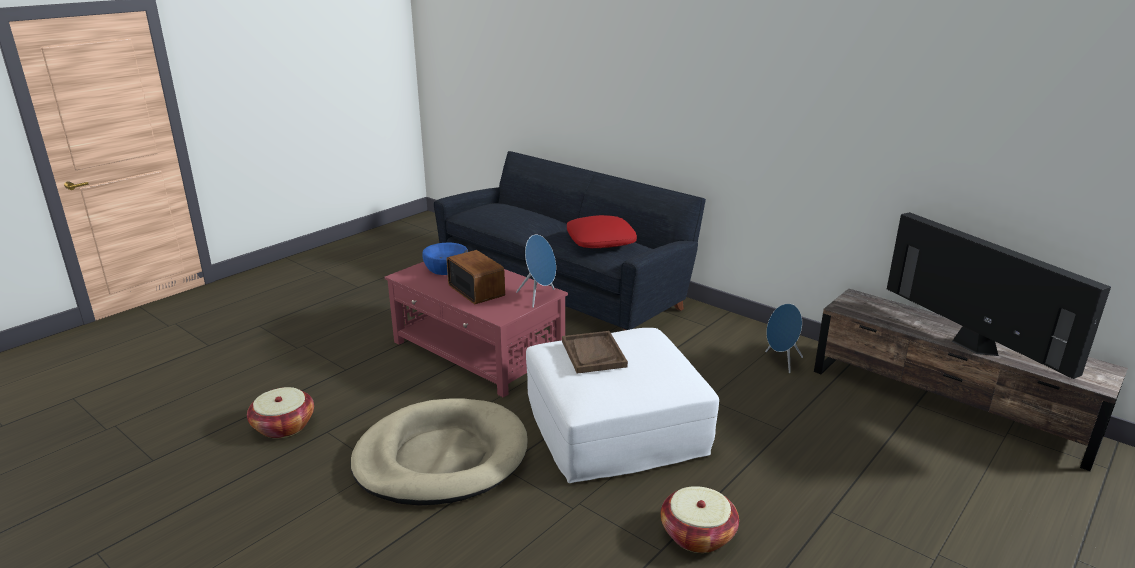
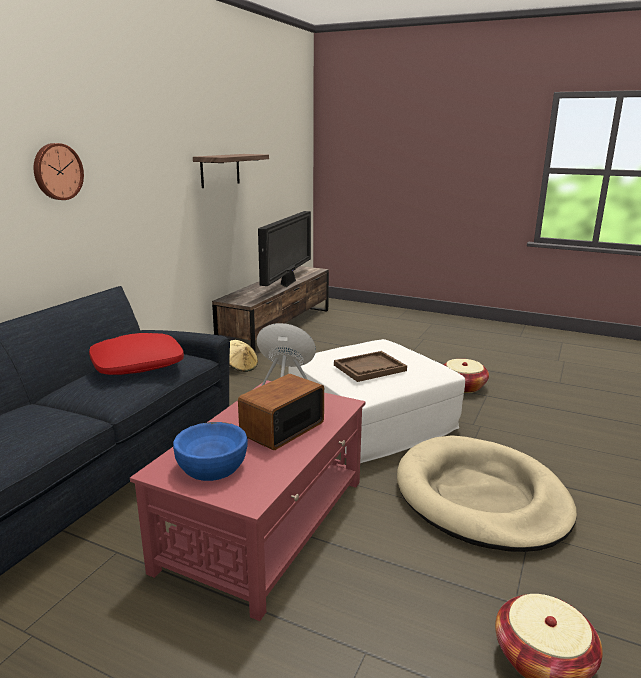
camera: 105 degrees left, 5 degrees down
blue speaker [765,303,803,373] -> beige hat [229,340,258,372]
television [887,212,1111,379] -> television turned 150 degrees clockwise [258,211,311,287]
none -> wall clock [34,143,84,200]
none -> shelf [193,154,269,188]

